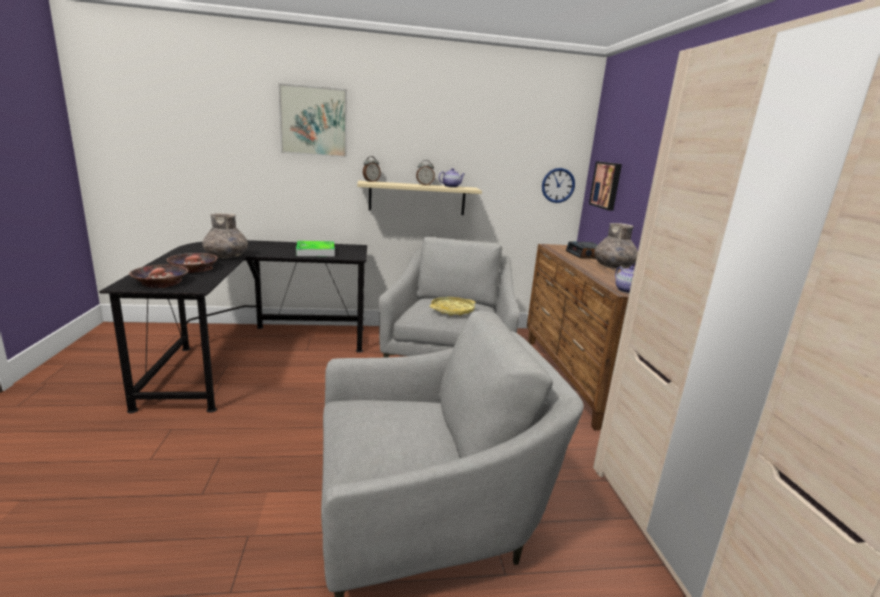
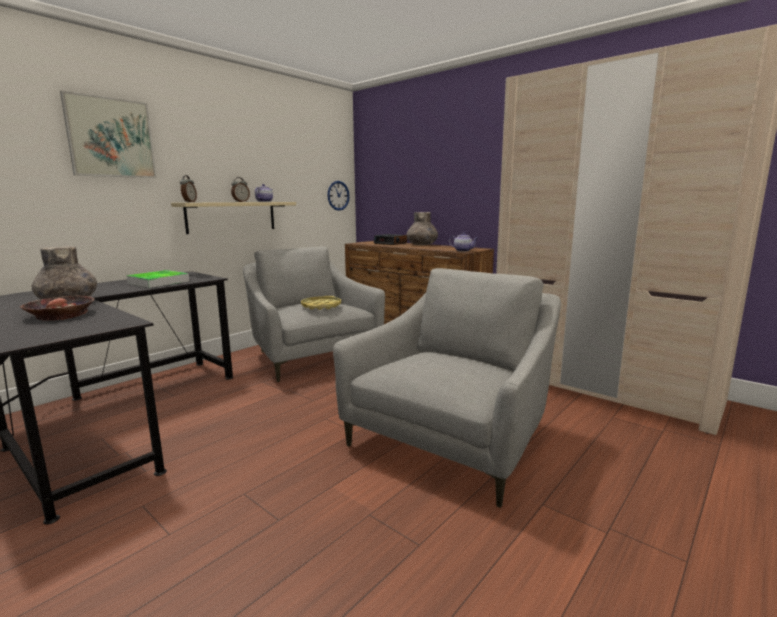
camera: 40 degrees left, 5 degrees down
bowl [129,264,188,288] -> none
picture [589,161,622,211] -> none

